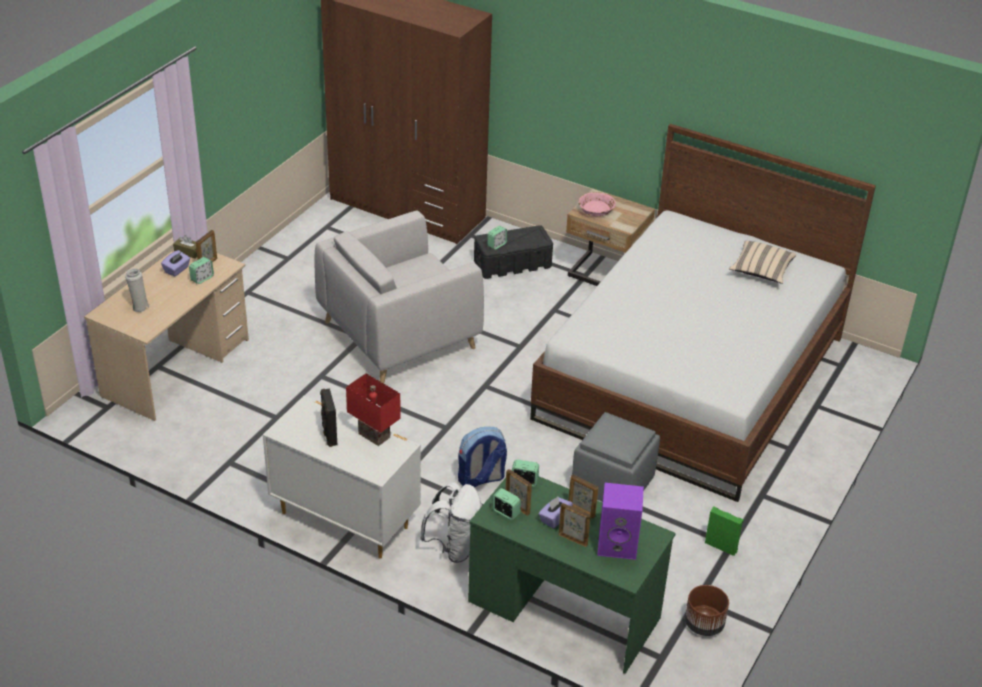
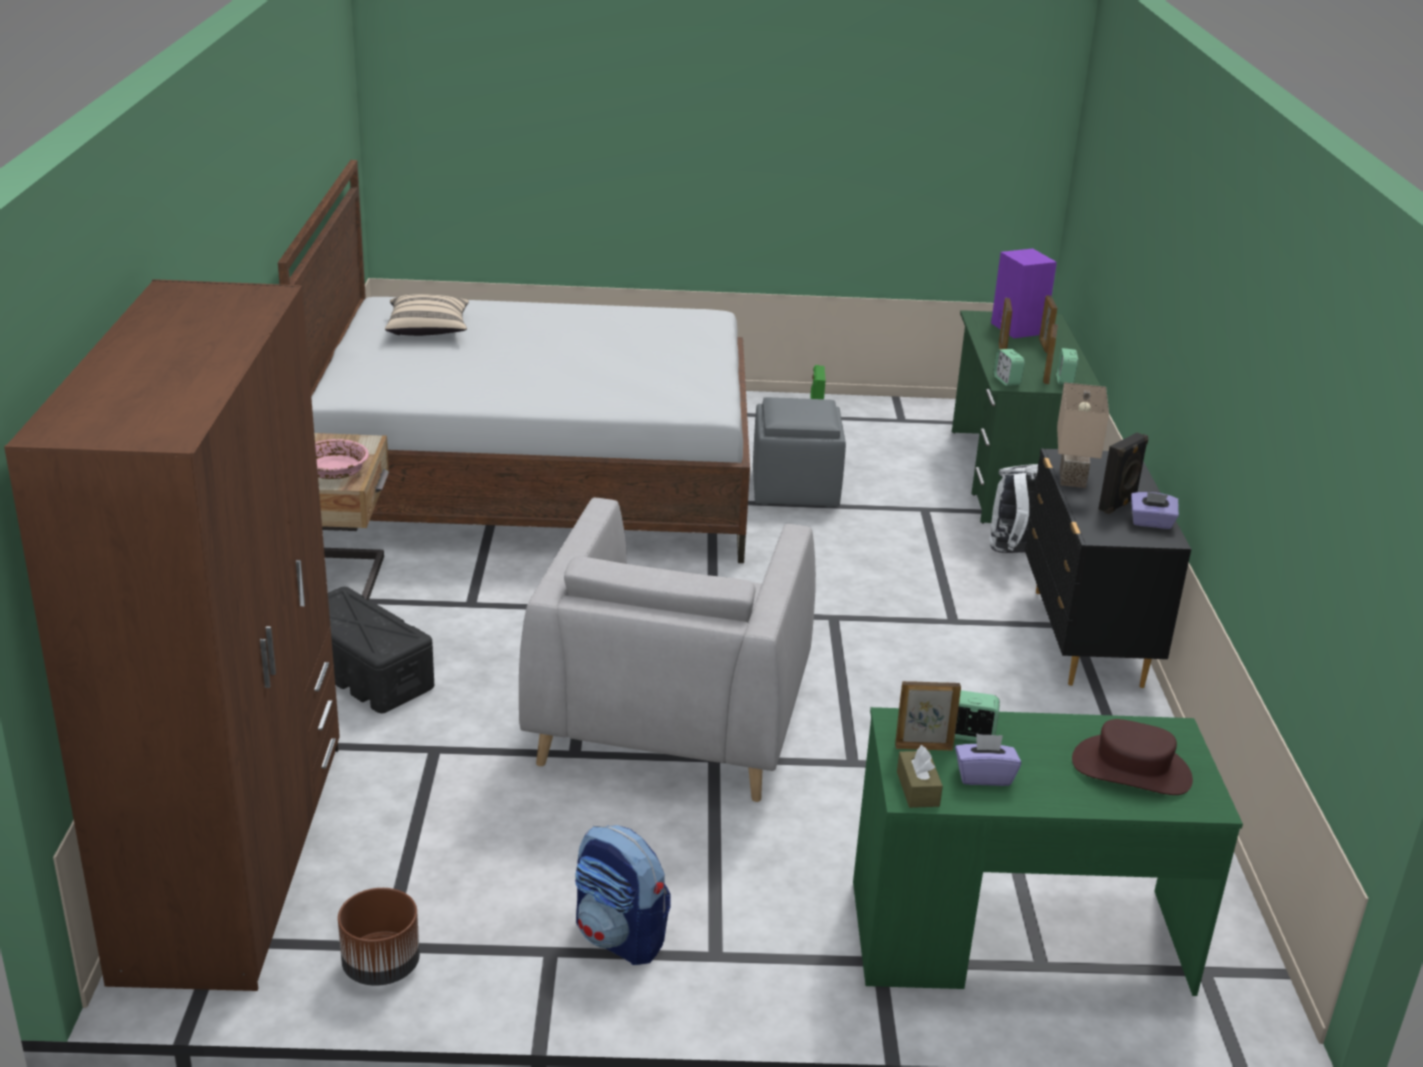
camera: 120 degrees left, 10 degrees down
beige desk [84,250,249,421] -> green desk [853,707,1243,996]
white vase [125,268,150,312] -> brown hat [1072,719,1193,795]
white dresser [263,396,421,559] -> black dresser [1025,449,1191,688]
grey armchair [315,210,484,383] -> grey armchair turned 75 degrees clockwise [519,498,816,802]
red table lamp [346,373,401,446] -> beige table lamp [1057,382,1109,488]
backpack [458,427,507,488] -> backpack moved to [575,825,671,965]
alarm clock [488,226,507,250] -> none
purple tissue box [539,496,573,529] -> purple tissue box moved to [1131,492,1179,529]
brown planter [685,585,729,636] -> brown planter moved to [338,888,420,986]

